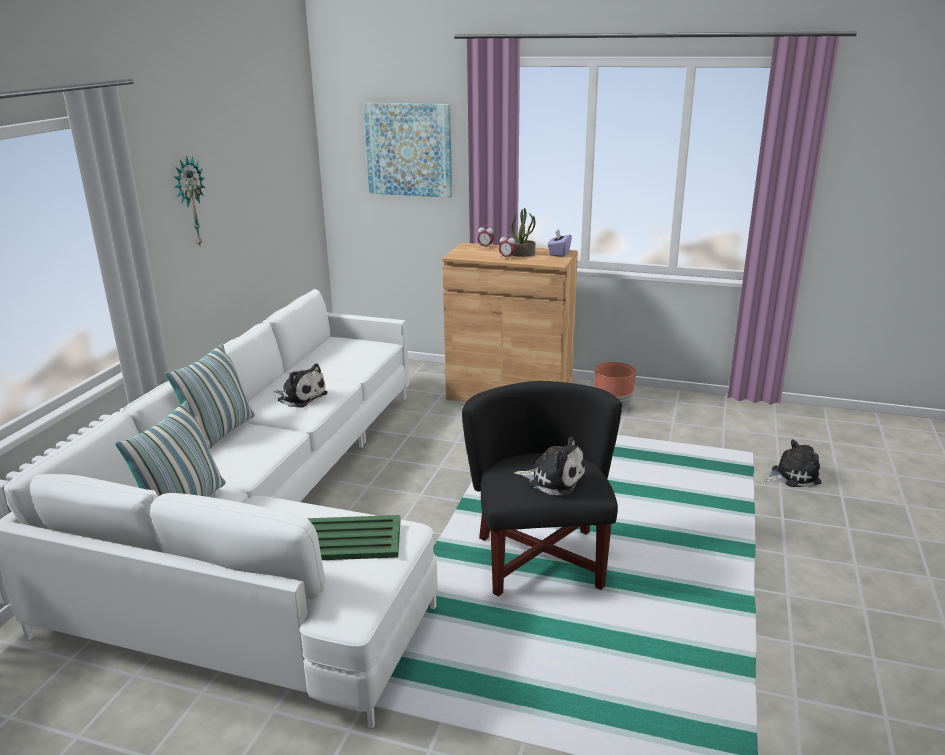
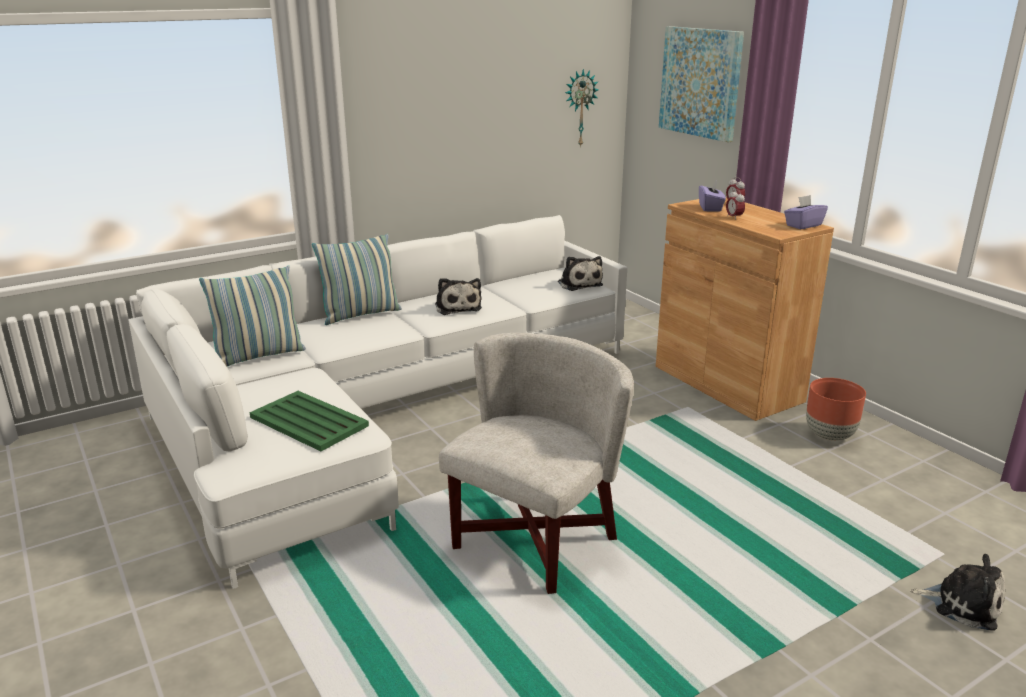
camera: 40 degrees right, 0 degrees up
wall clock [174,156,206,248] -> wall clock moved to [565,69,599,148]
black armchair [462,381,622,596] -> white armchair [439,333,634,594]
potted plant [512,208,535,257] -> none
plush toy [514,436,586,496] -> plush toy moved to [558,256,603,291]
none -> purple tissue box [699,181,726,212]

